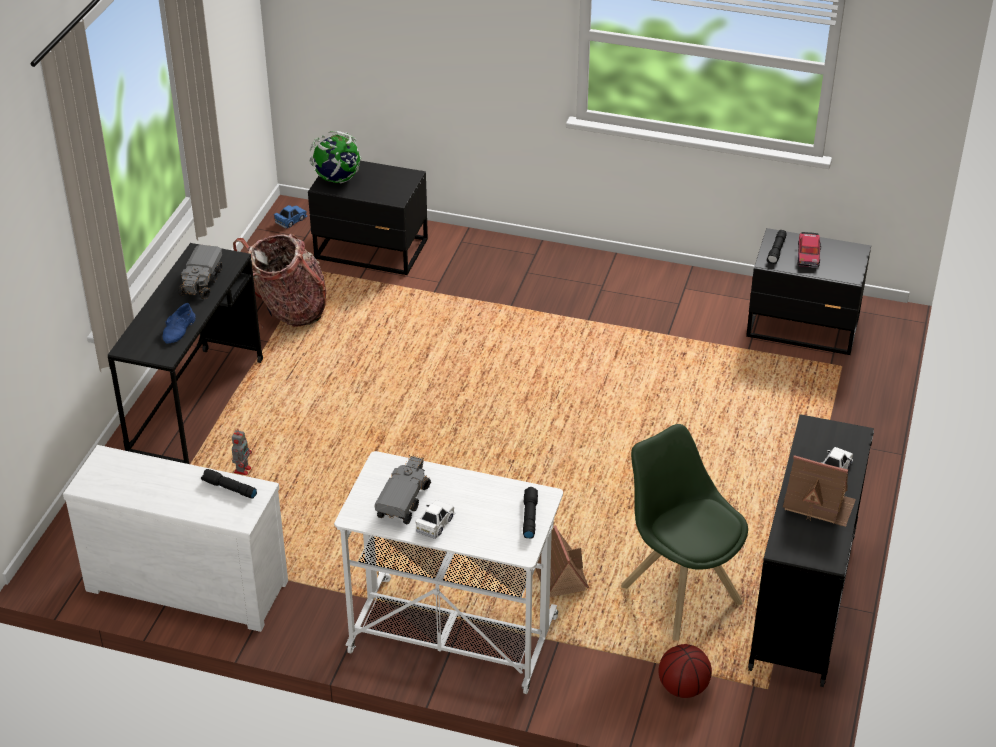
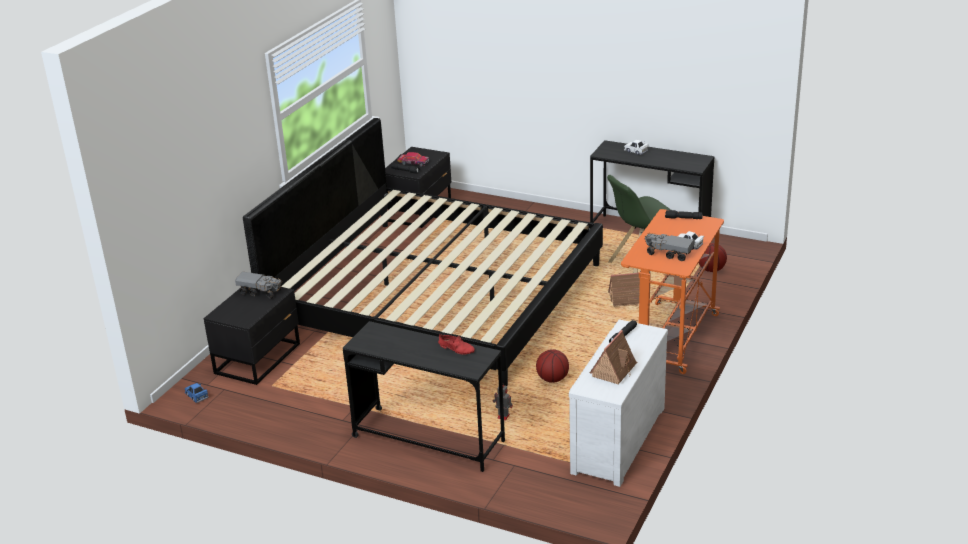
camera: 80 degrees left, 10 degrees down
blue shoe [163,303,196,343] -> red shoe [438,334,475,354]
toy truck [178,245,222,299] -> toy truck moved to [235,272,282,299]
backpack [233,233,327,328] -> none
globe [310,131,361,183] -> none
white desk [334,451,563,694] -> orange desk [621,209,724,374]
toy house [783,455,856,527] -> toy house moved to [590,330,637,385]
none -> bed [243,118,603,386]
none -> basketball [536,349,569,383]

